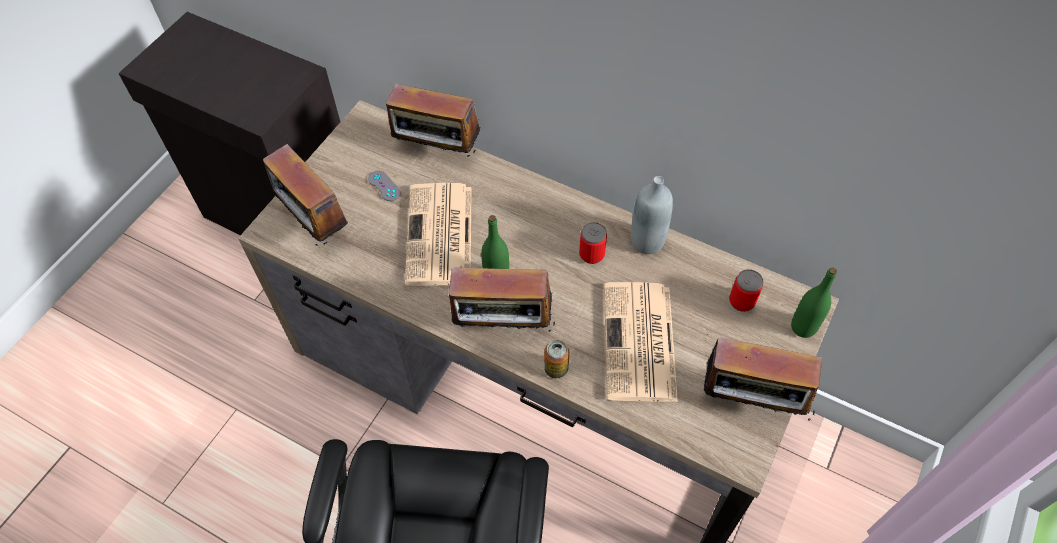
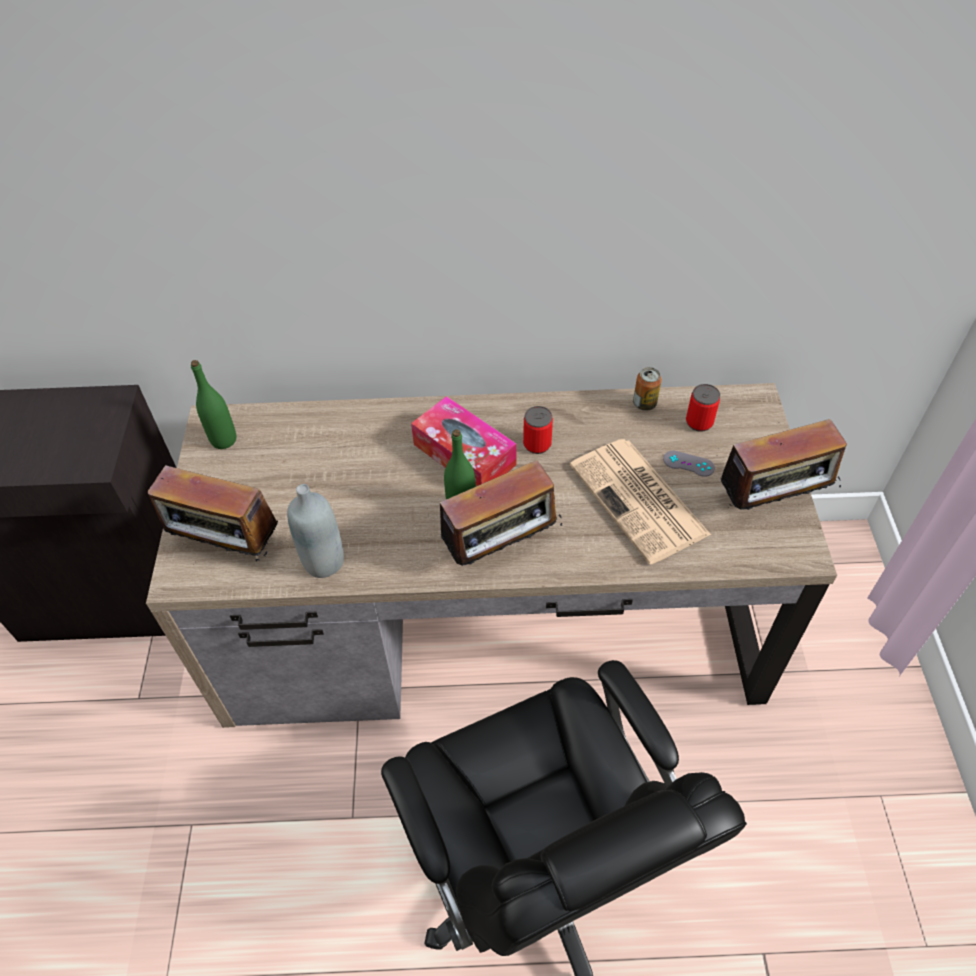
camera: 30 degrees left, 5 degrees down
grey game controller [368,171,401,201] -> grey game controller moved to [663,451,715,477]
radio [386,84,480,157] -> none
newspaper [405,183,472,286] -> none
can [544,340,570,378] -> can moved to [633,367,662,411]
grey bottle [631,176,673,254] -> grey bottle moved to [287,484,344,578]
green bottle [791,267,837,338] -> green bottle moved to [191,360,236,449]
none -> tissue box [411,396,517,486]

